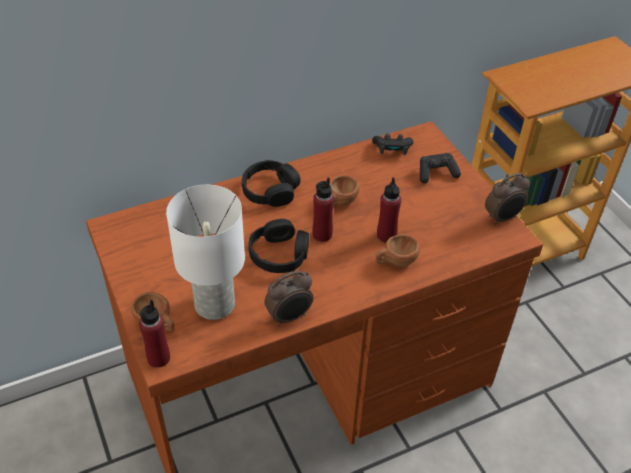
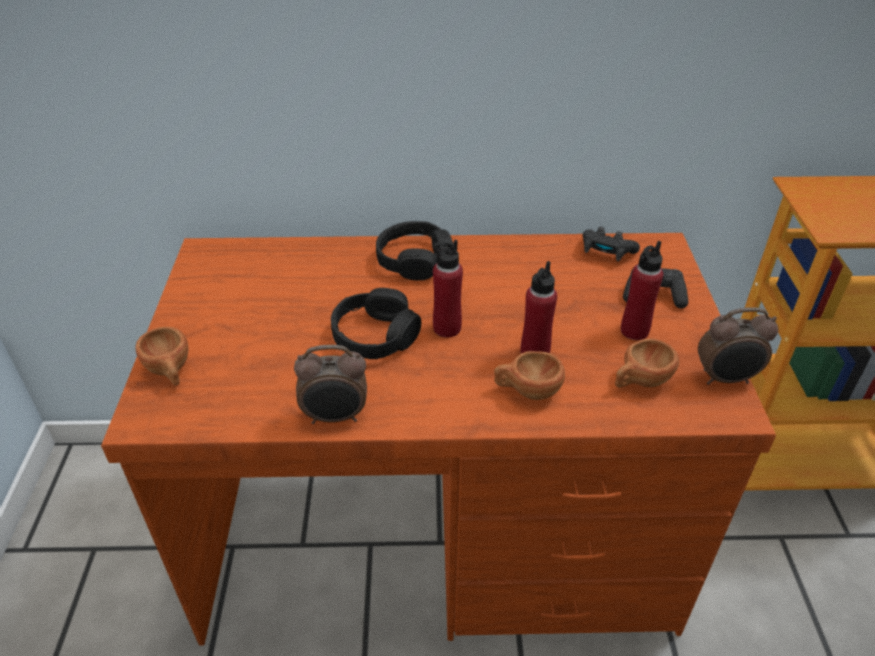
camera: 25 degrees right, 5 degrees down
red bottle [139,300,170,368] -> red bottle moved to [621,241,663,340]
white table lamp [166,185,245,320] -> none
brown cup [329,175,360,208] -> brown cup moved to [615,338,679,387]

